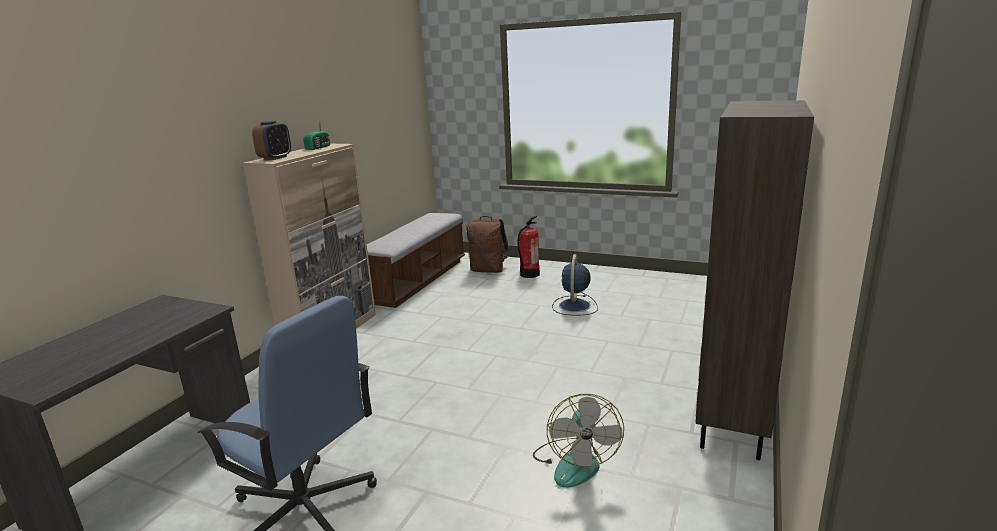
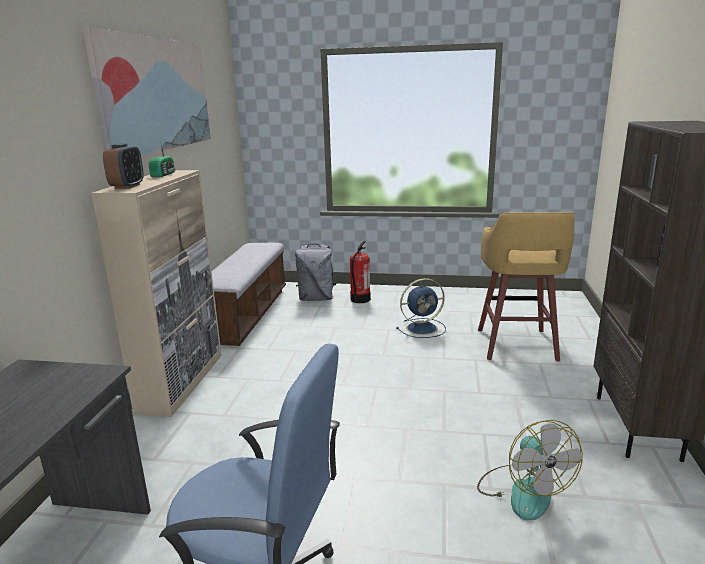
camera: 15 degrees left, 0 degrees up
brown backpack [466,216,509,273] -> grey backpack [295,244,336,301]
blue fan [552,254,598,316] -> blue fan turned 105 degrees counterclockwise [396,278,446,338]
none -> picture [83,26,211,156]
none -> yellow stool [478,212,574,361]

